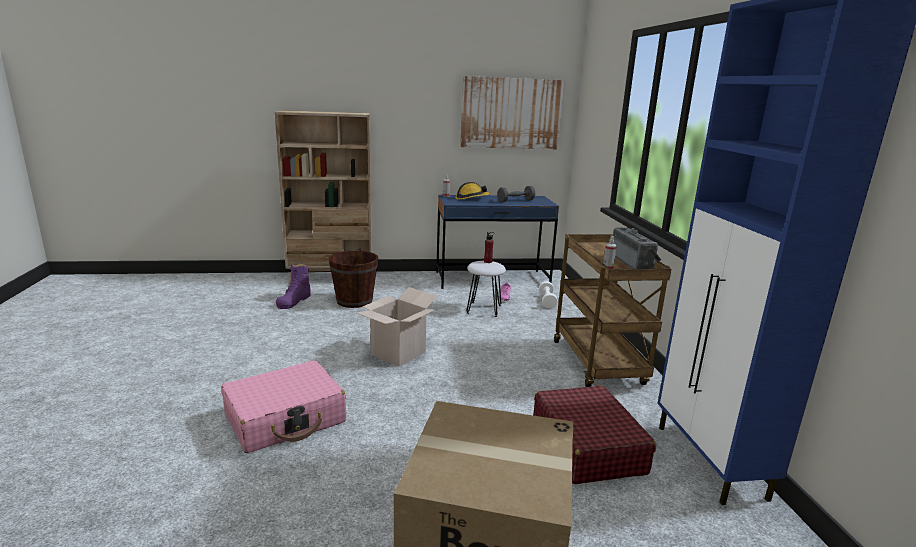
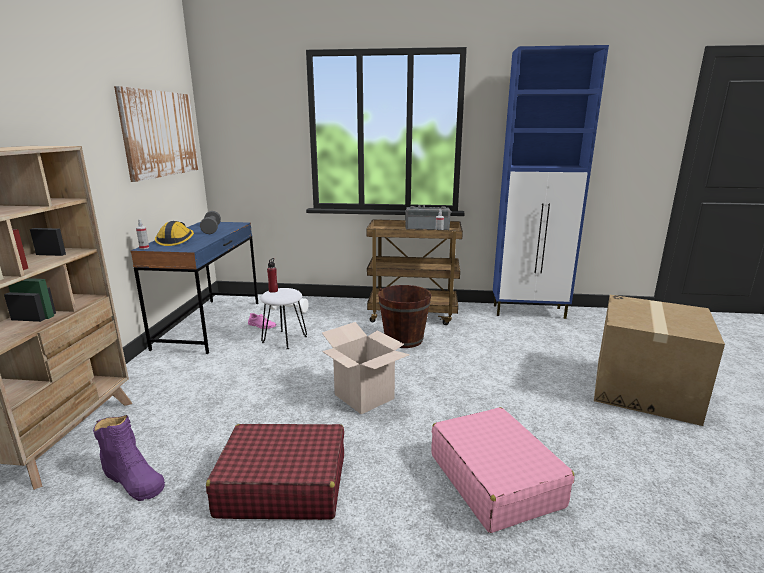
camera: 75 degrees left, 0 degrees up
brown bucket [329,249,378,308] -> brown bucket moved to [378,285,431,348]
red suitcase [533,385,656,484] -> red suitcase moved to [206,424,344,520]

